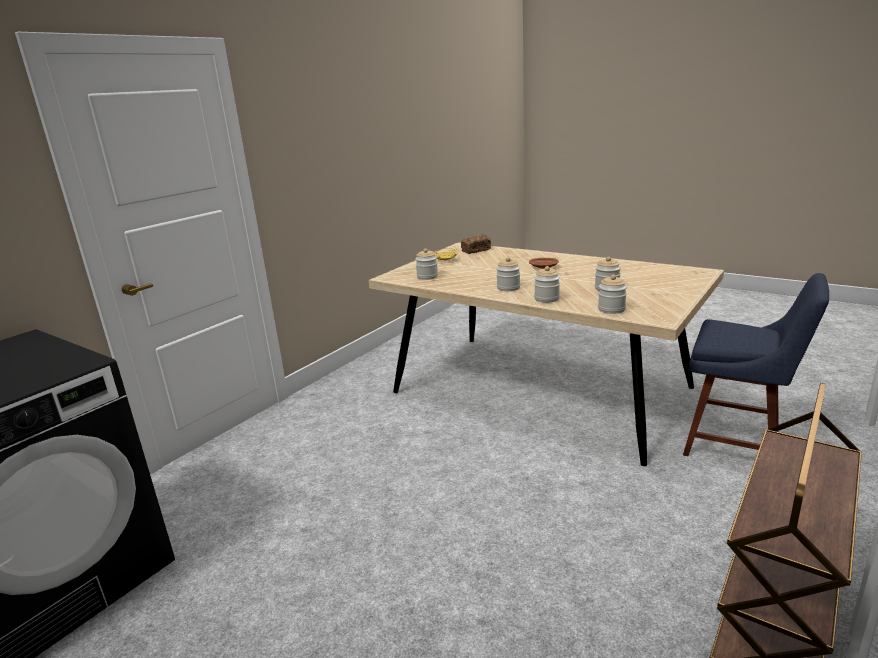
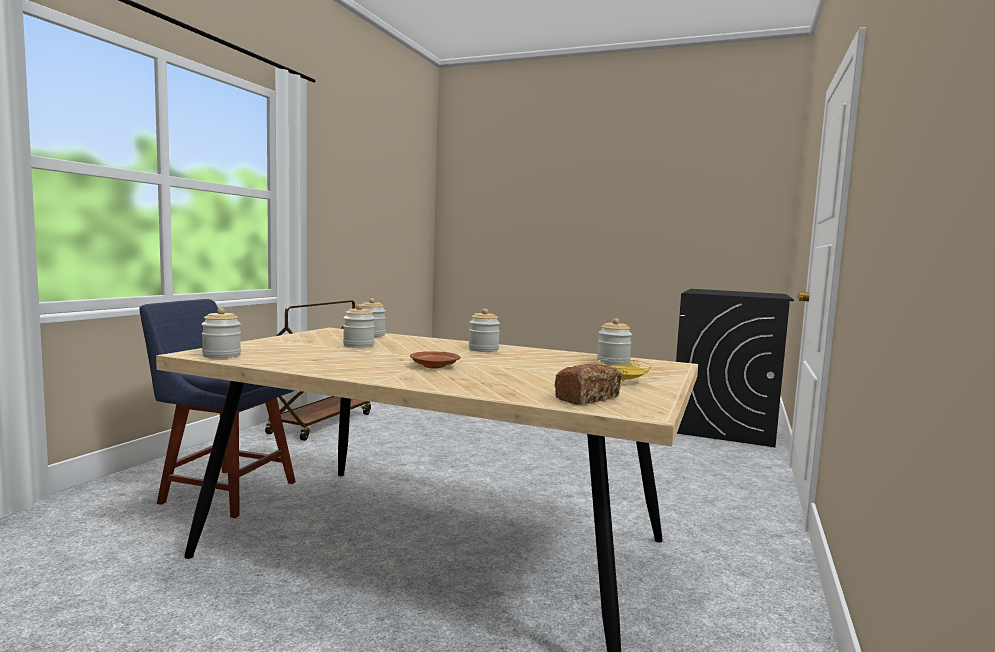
camera: 165 degrees right, 15 degrees down
jar [534,266,560,303] -> jar moved to [201,308,241,358]

